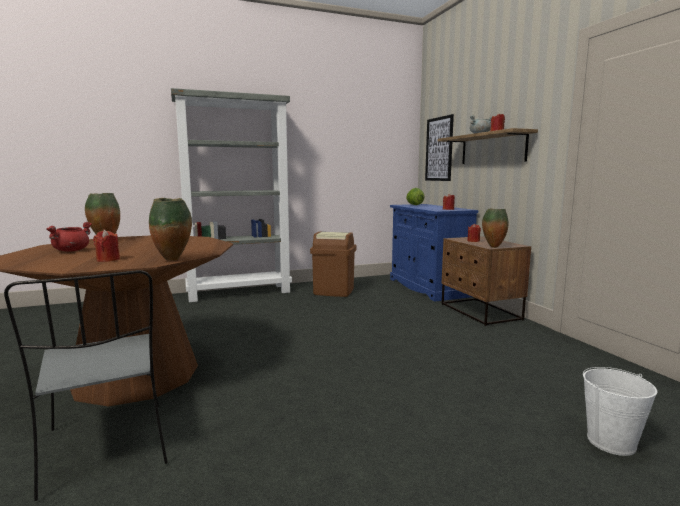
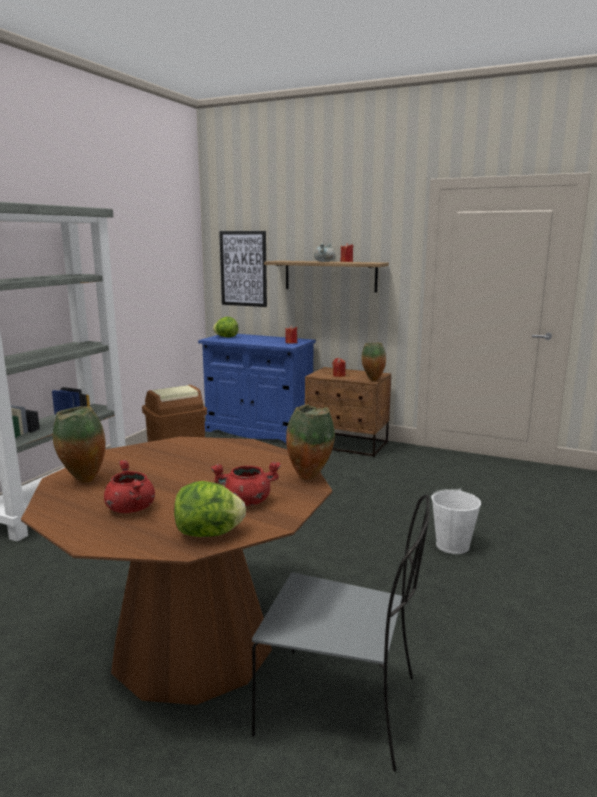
camera: 45 degrees left, 5 degrees up
red candle [93,230,120,262] -> red cooking pot [211,462,281,506]
white bucket [583,367,657,456] -> white bucket moved to [431,488,481,554]
none -> lettuce [174,481,246,537]

